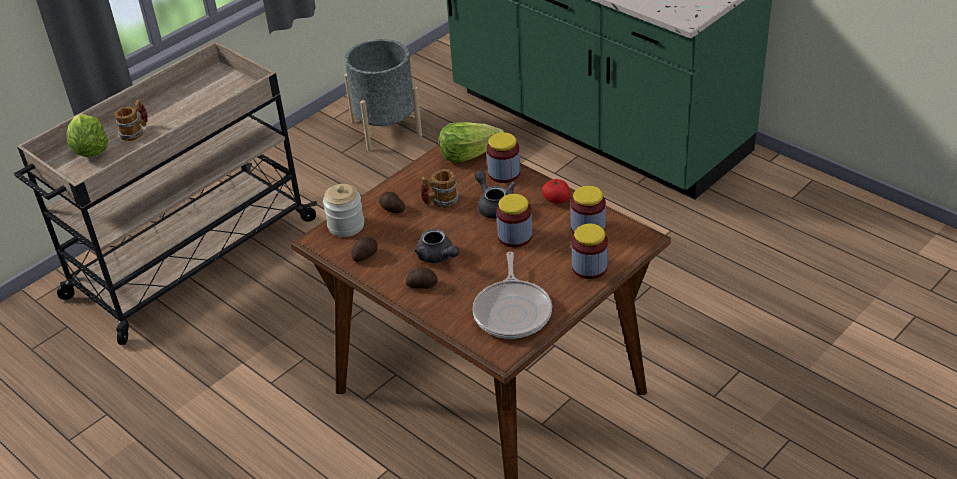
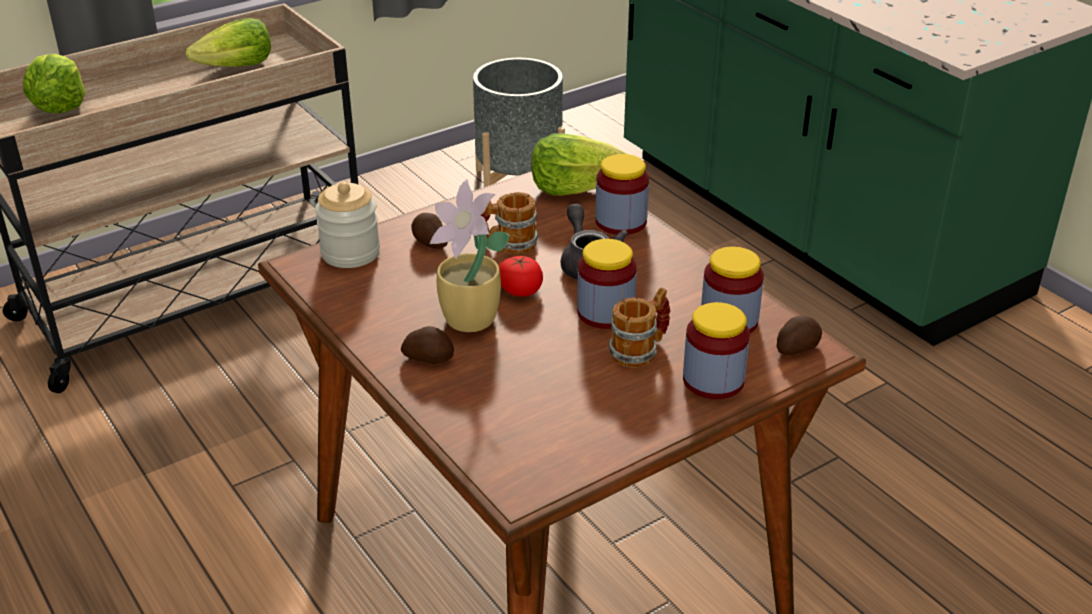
camera: 10 degrees right, 5 degrees down
mug [115,100,148,141] -> mug moved to [609,287,670,368]
potato [352,237,378,262] -> potato moved to [777,315,822,355]
grey teapot [414,229,459,263] -> potted plant [430,179,510,332]
frying pan [472,252,552,339] -> none
tomato [542,179,570,204] -> tomato moved to [499,255,543,296]
none -> lettuce [186,18,271,67]

